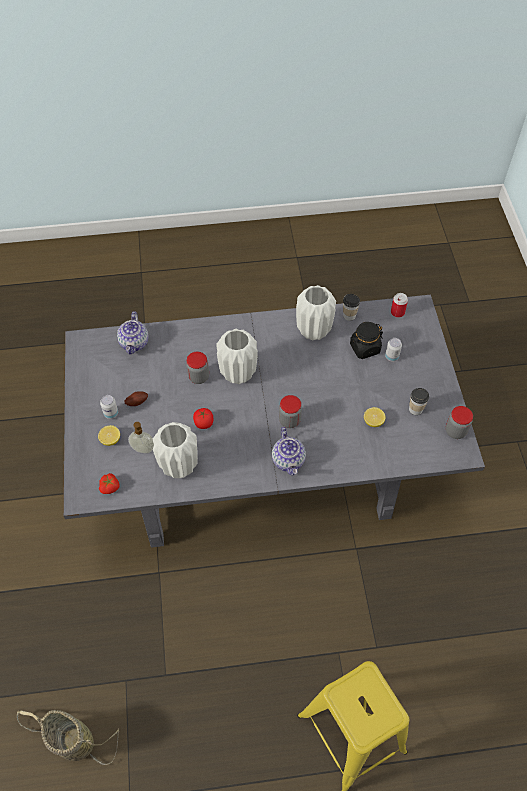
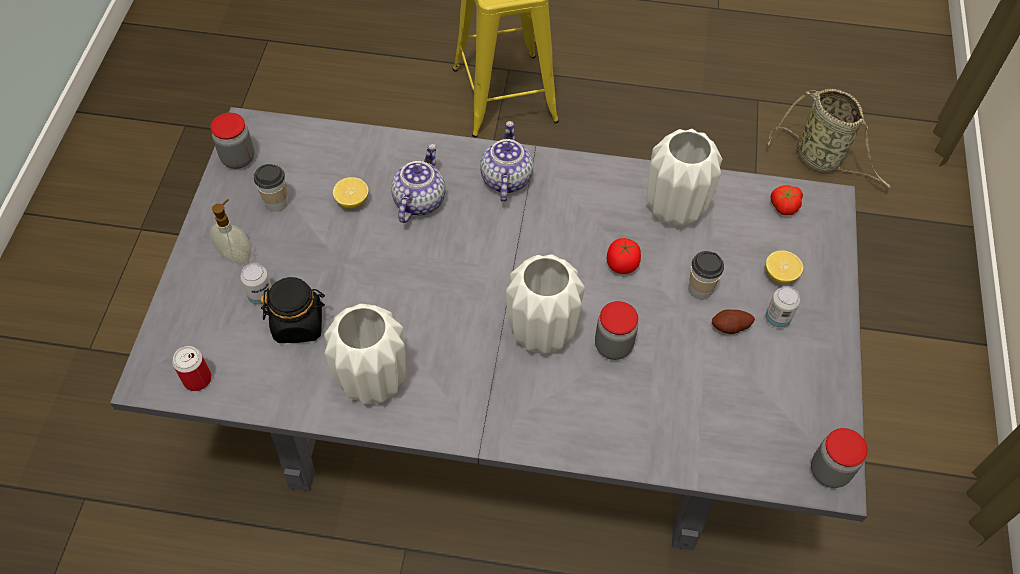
camera: 165 degrees left, 0 degrees up
teapot [117,311,149,354] -> teapot moved to [391,144,445,223]
soap dispenser [128,422,154,453] -> soap dispenser moved to [210,199,252,264]
jar [279,395,302,428] -> jar moved to [811,428,868,488]
cup [343,294,360,321] -> cup moved to [689,251,724,300]

